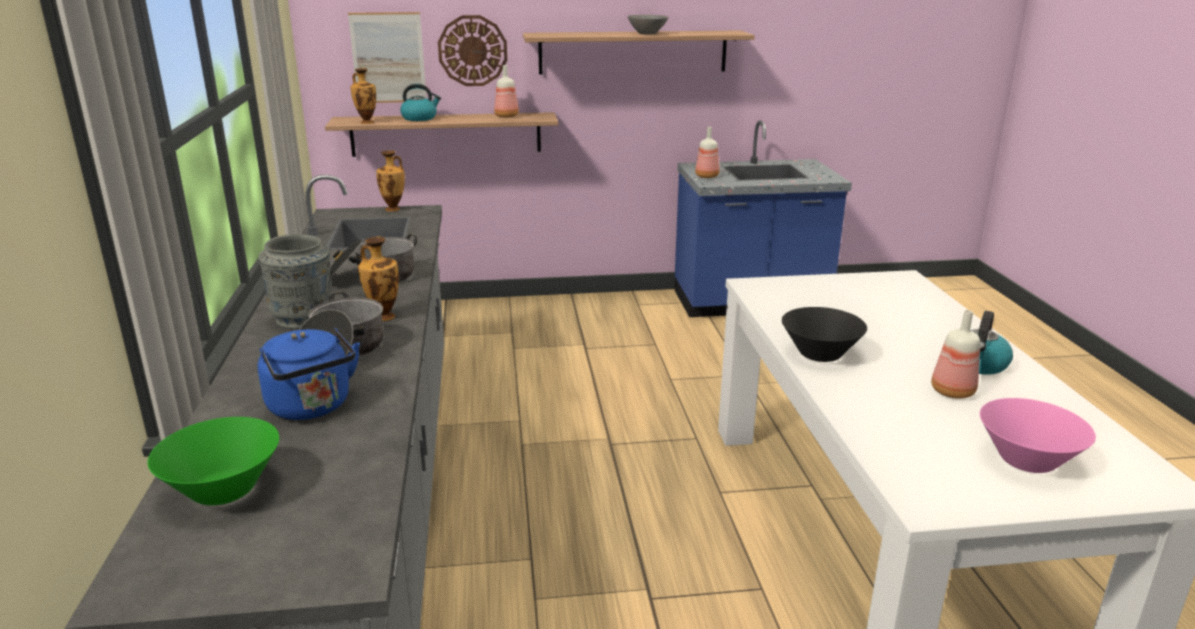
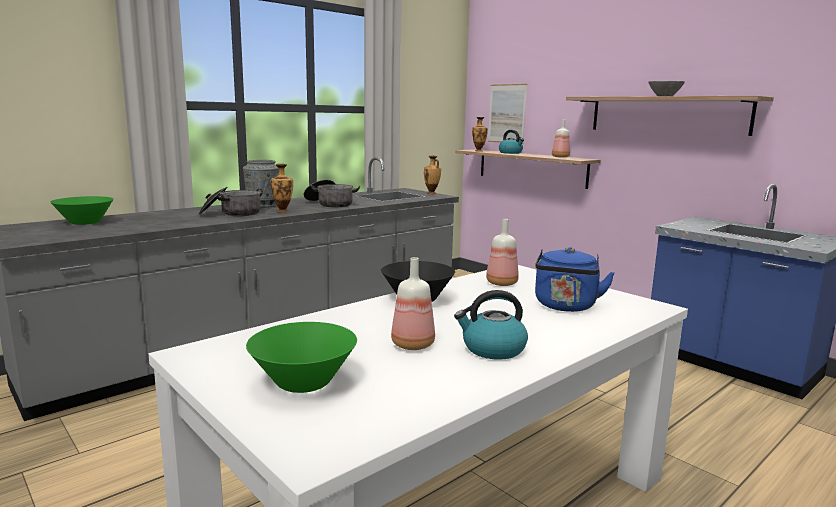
camera: 55 degrees right, 10 degrees down
blue kettle [258,328,360,420] -> blue kettle moved to [535,247,615,312]
wall clock [438,15,507,86] -> none
bottle [695,127,720,178] -> bottle moved to [486,219,519,286]
pink bowl [980,398,1096,473] -> green bowl [246,322,357,393]

